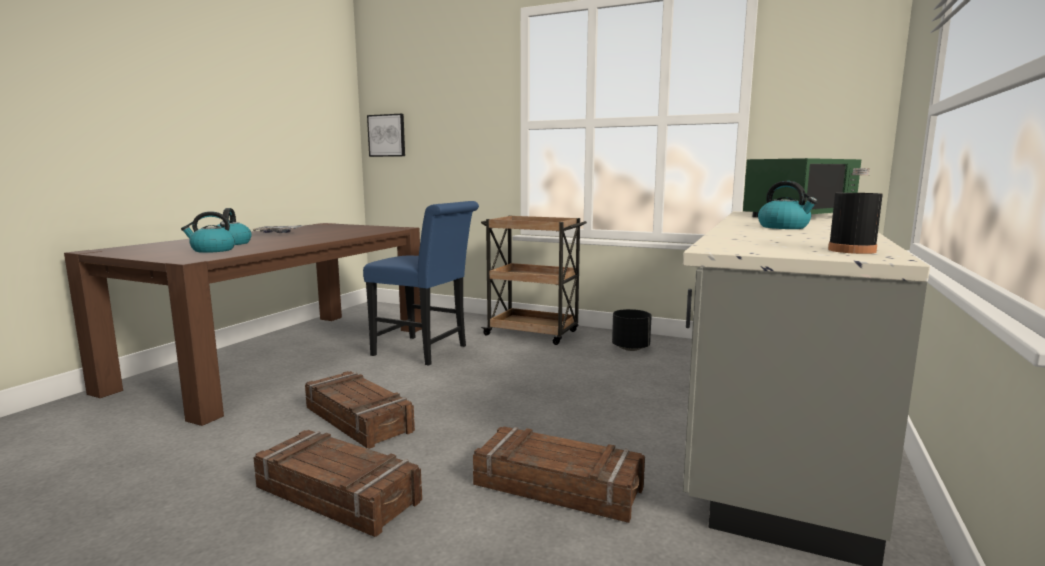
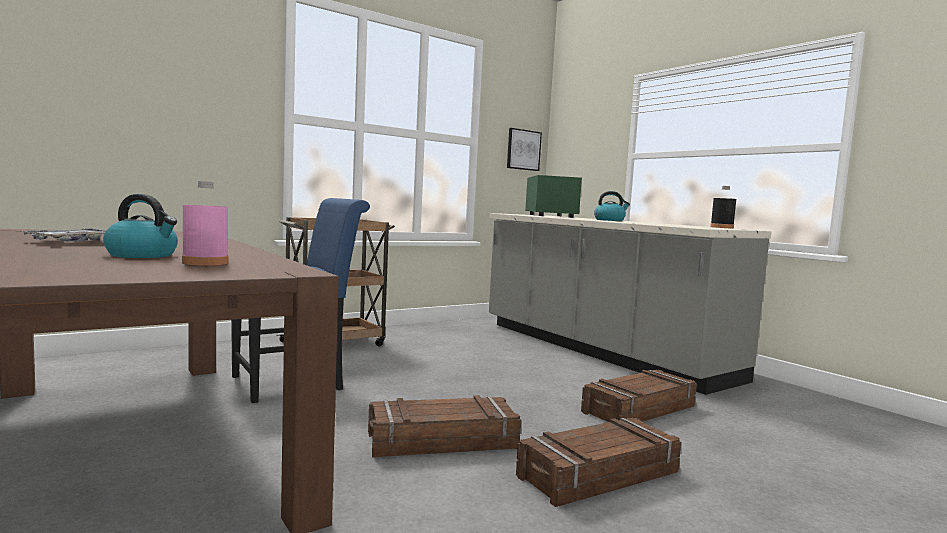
camera: 60 degrees left, 5 degrees down
kettle [181,211,236,253] -> pink bottle [182,181,229,266]
picture [367,114,405,157] -> picture moved to [507,128,542,171]
black planter [612,309,652,351] -> none

